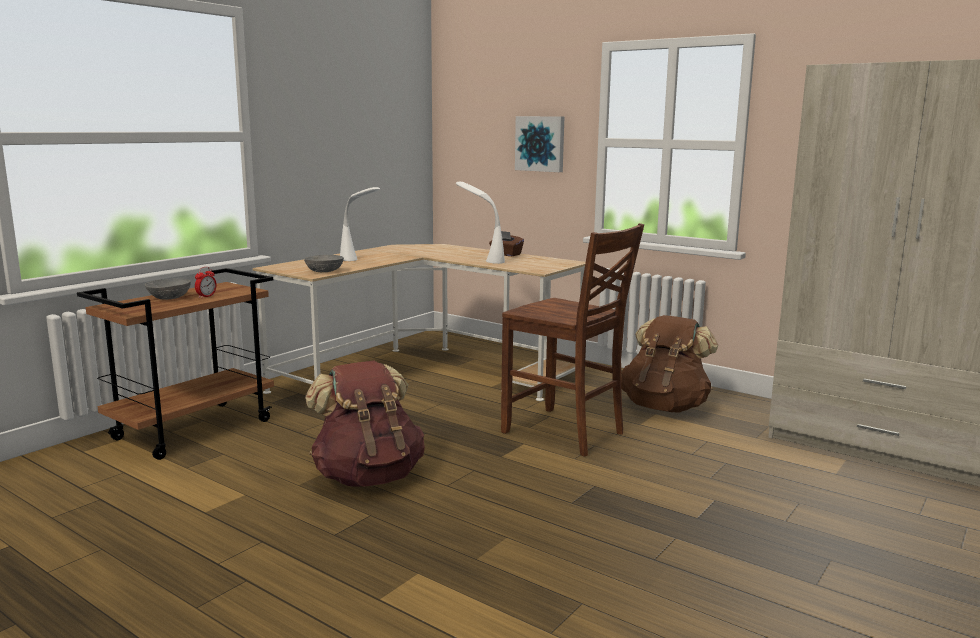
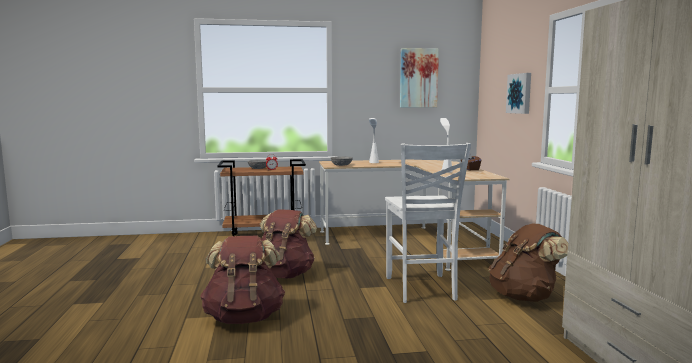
camera: 45 degrees right, 5 degrees down
brown chair [501,223,644,457] -> white chair [385,143,471,303]
none -> brown backpack [200,236,285,324]
none -> picture [400,48,439,108]

